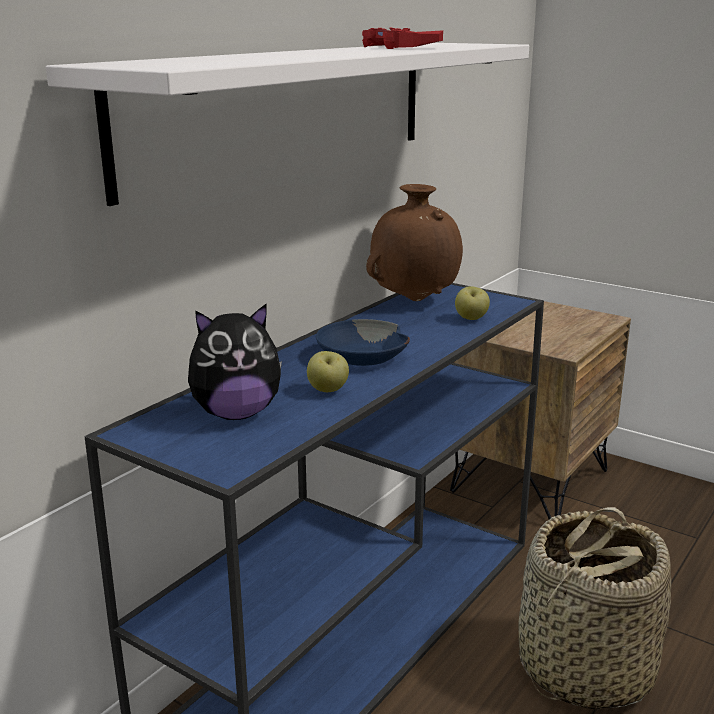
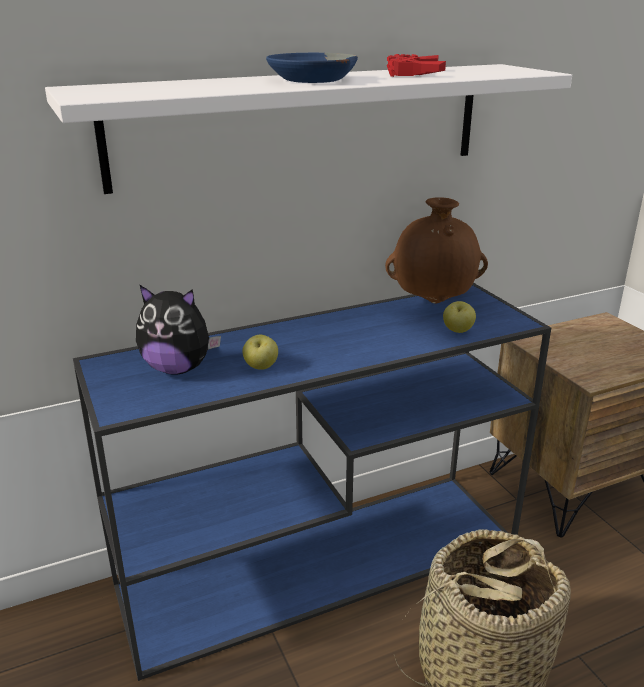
camera: 30 degrees right, 5 degrees up
blue bowl [316,319,410,366] -> blue bowl moved to [266,53,358,83]

